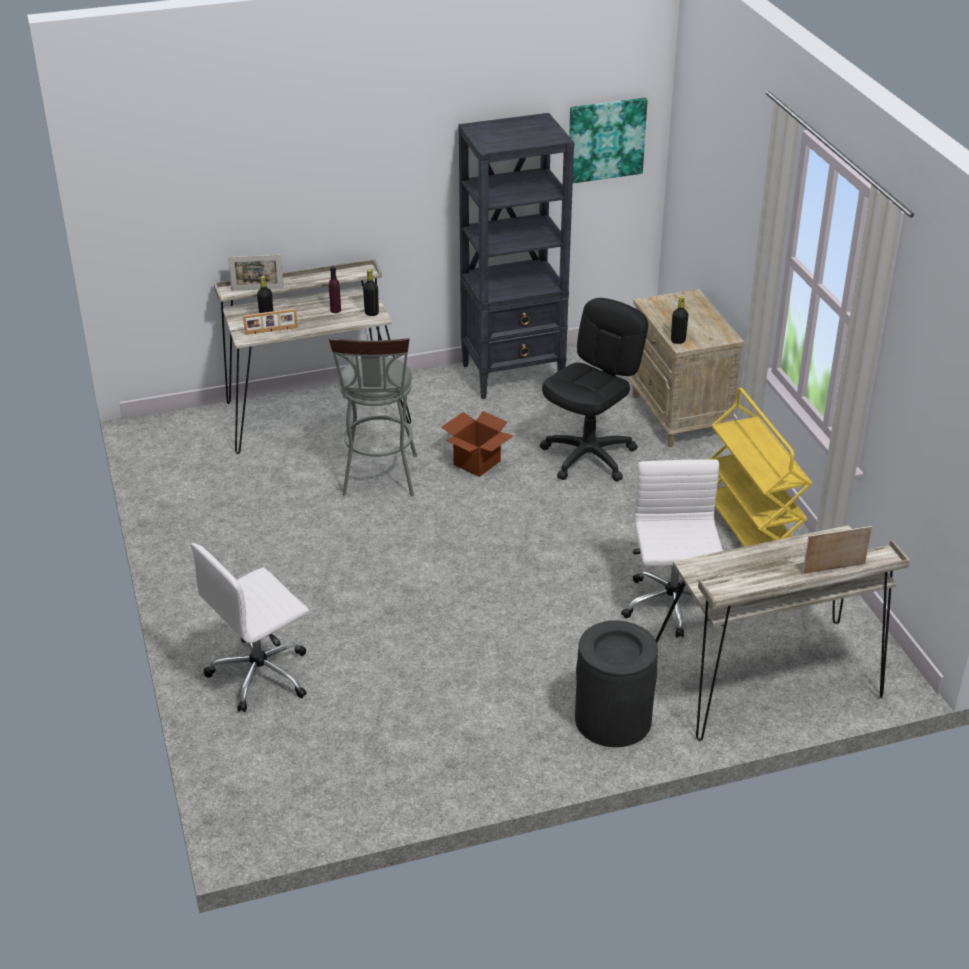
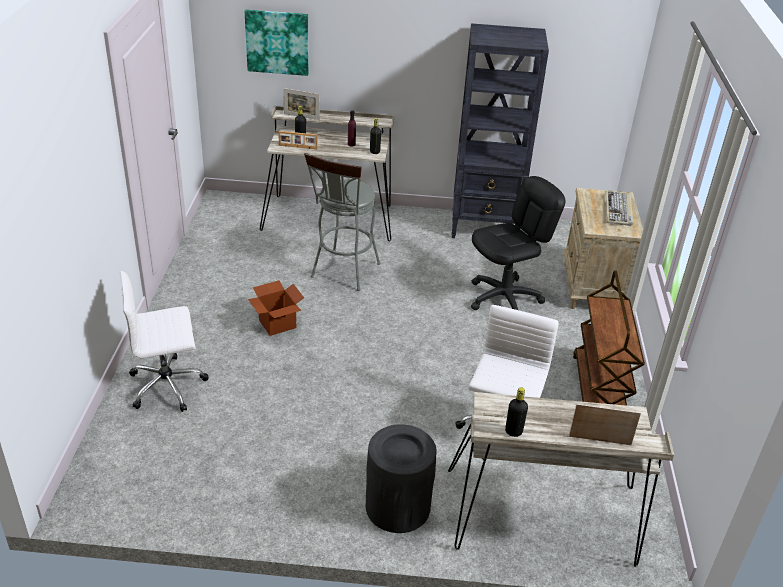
camera: 20 degrees right, 0 degrees up
cardboard box [441,411,514,477] -> cardboard box moved to [248,280,304,336]
picture [569,98,648,183] -> picture moved to [244,9,309,76]
black bottle [671,297,688,344] -> black bottle moved to [505,387,528,437]
yellow cart [709,388,812,547] -> brown cart [573,271,645,406]
none -> keyboard [606,190,633,226]

